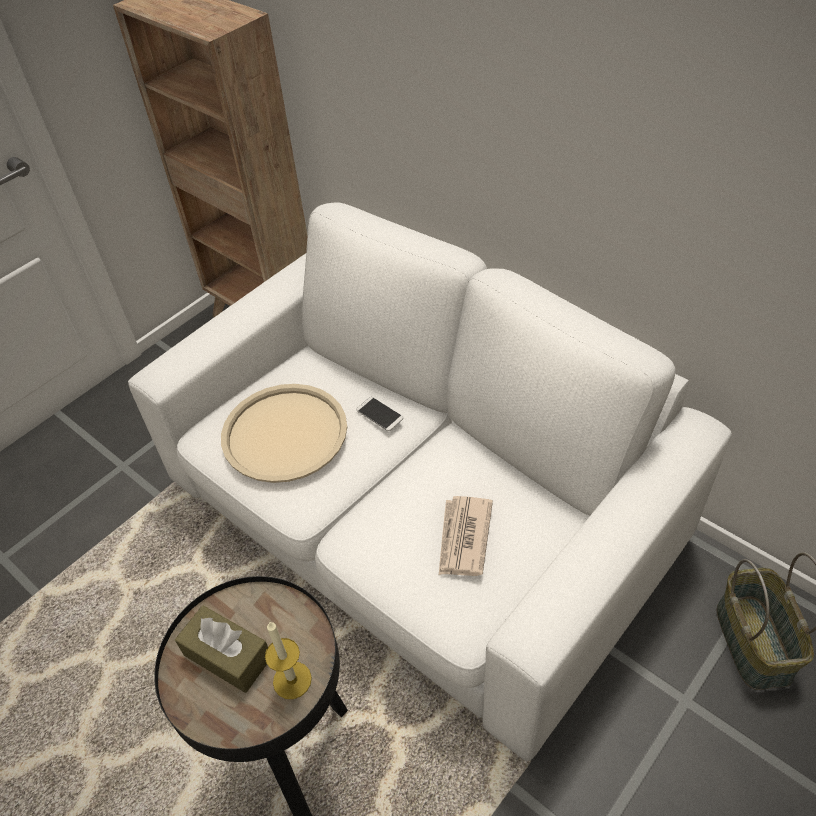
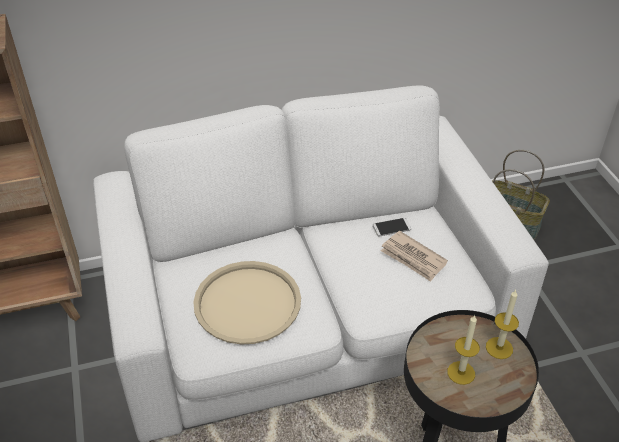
camera: 60 degrees left, 5 degrees down
brown tissue box [175,605,268,693] -> candle [447,315,480,385]
phone [356,397,403,431] -> phone moved to [373,218,411,236]

